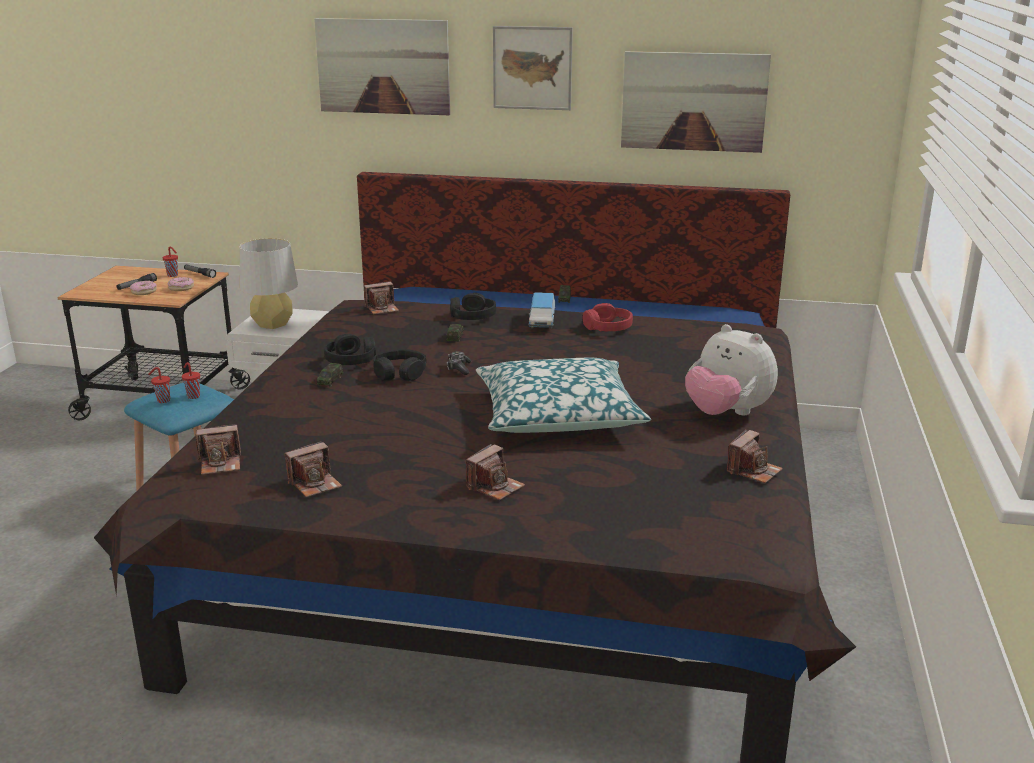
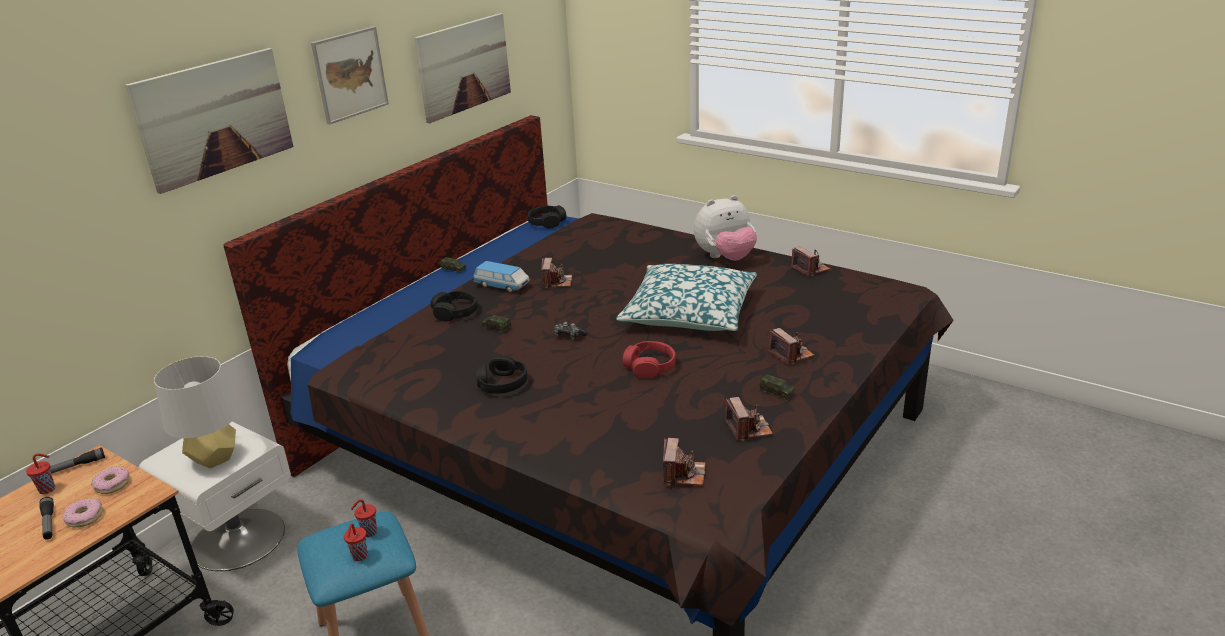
camera: 65 degrees left, 5 degrees up
toy car [317,363,343,387] -> toy car moved to [759,374,794,399]
camera [364,281,399,315] -> camera moved to [541,258,572,288]
black headphones [374,349,426,381] -> black headphones moved to [528,205,566,228]
red headphones [583,303,633,331] -> red headphones moved to [623,341,676,378]

